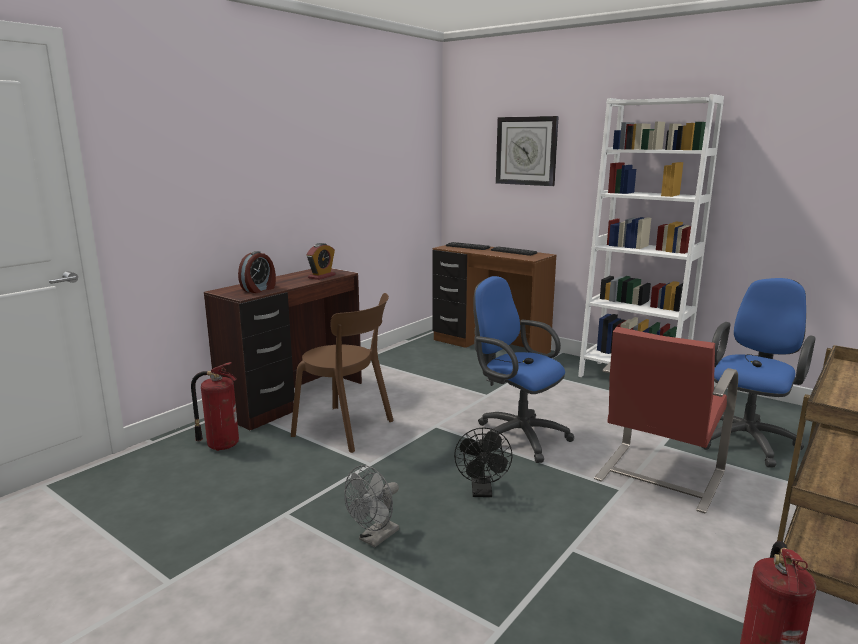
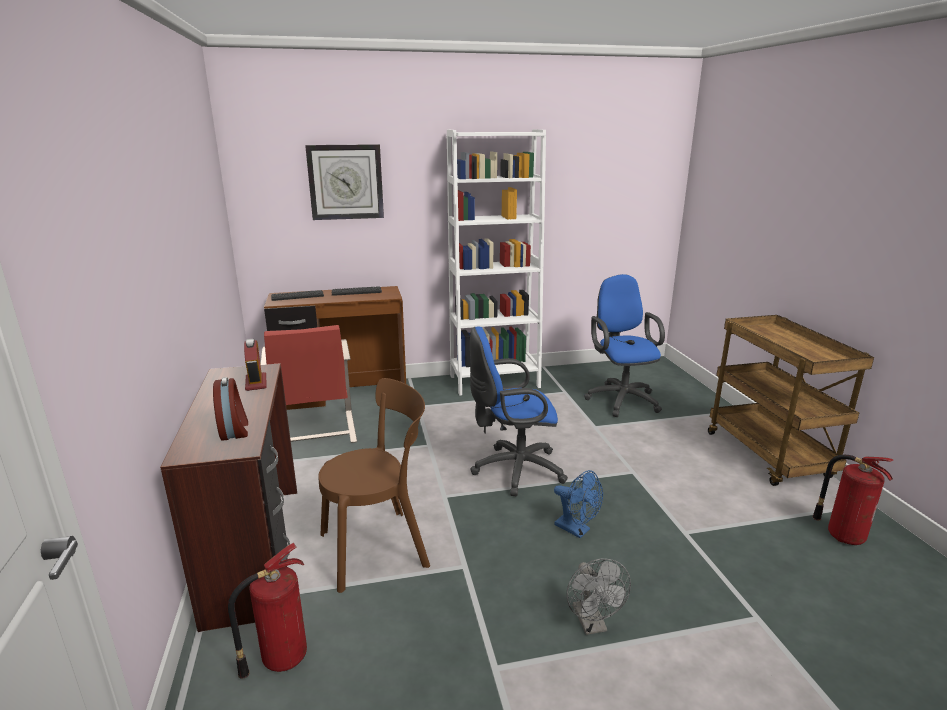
camera: 50 degrees left, 5 degrees up
black fan [454,427,512,497] -> blue fan [554,470,603,538]
red chair [594,327,738,513] -> red chair moved to [260,325,357,443]

